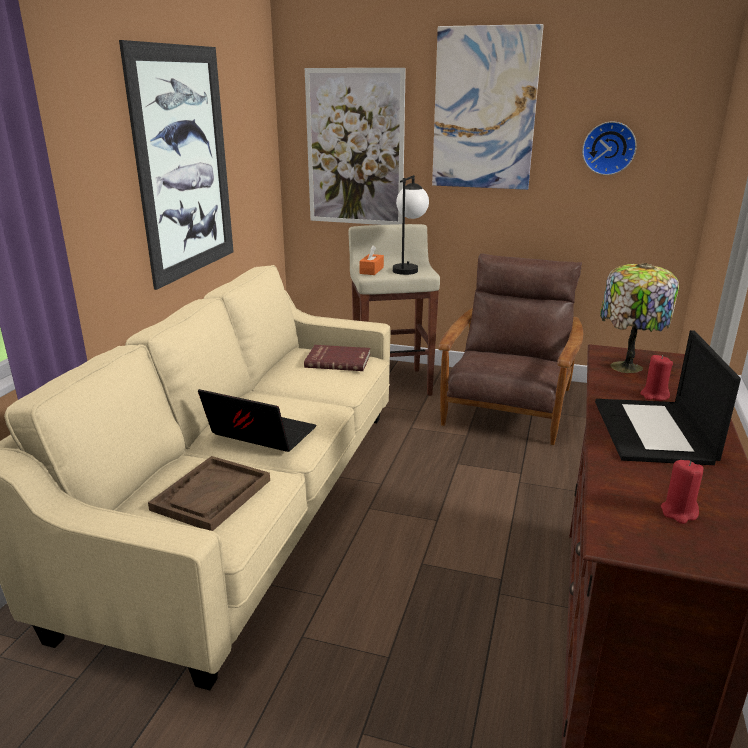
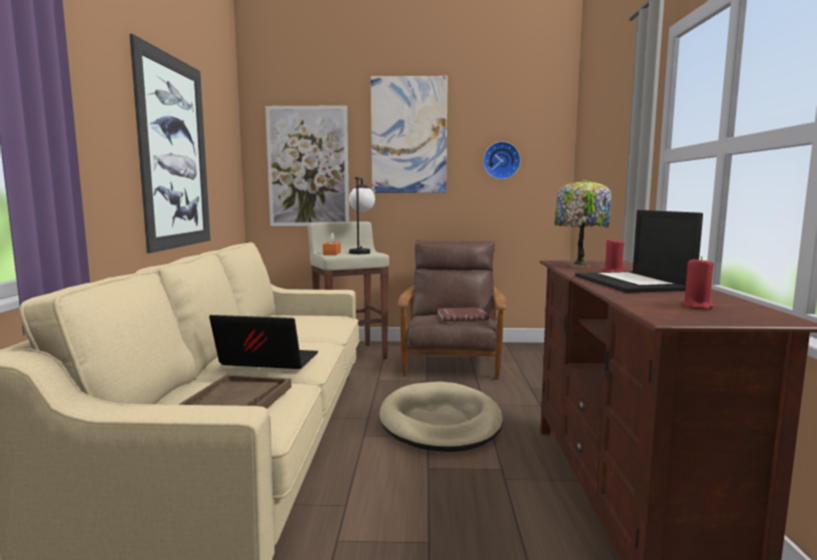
camera: 15 degrees left, 15 degrees down
red book [304,345,370,371] -> red book moved to [437,307,489,321]
none -> beige dog bed [379,381,503,452]

